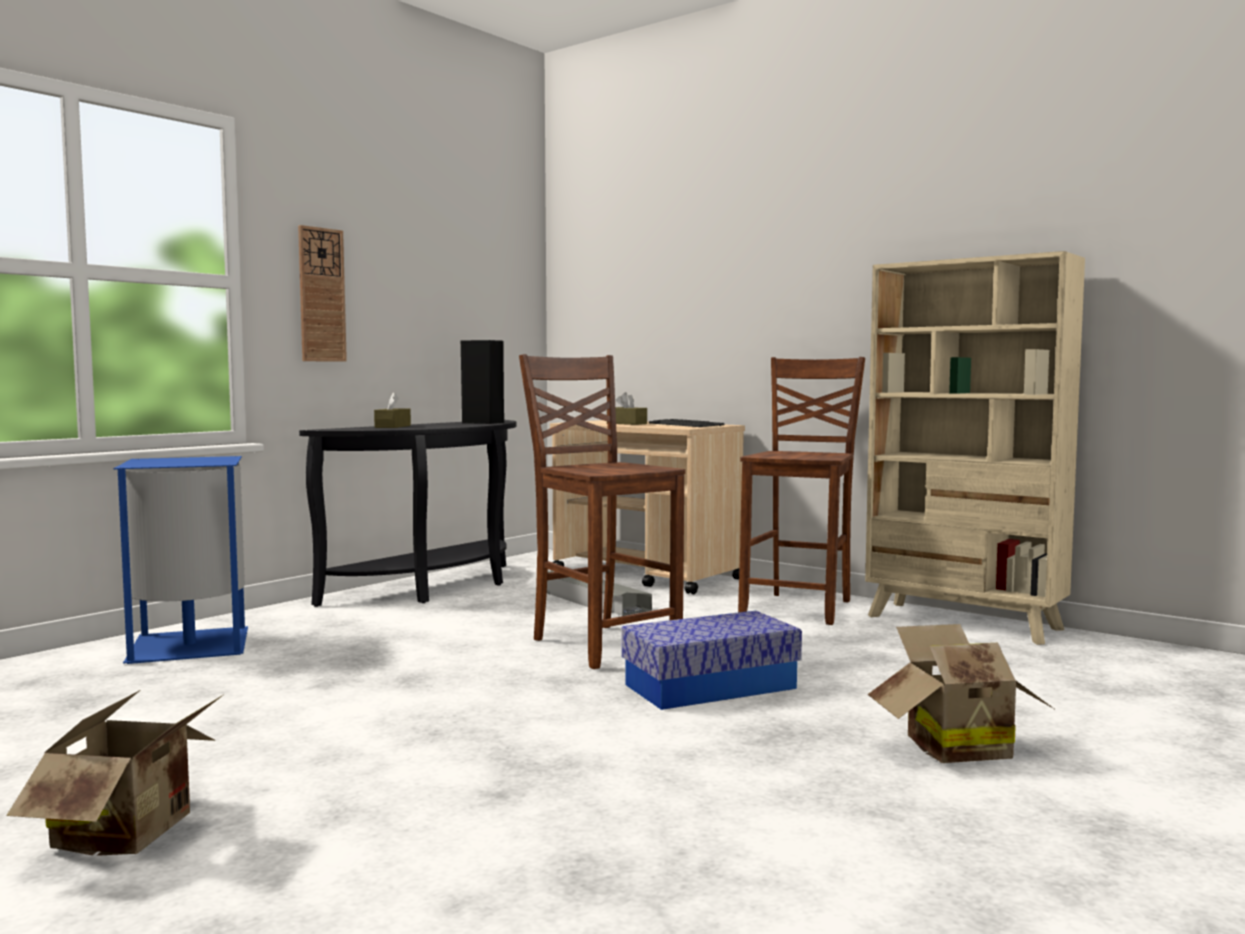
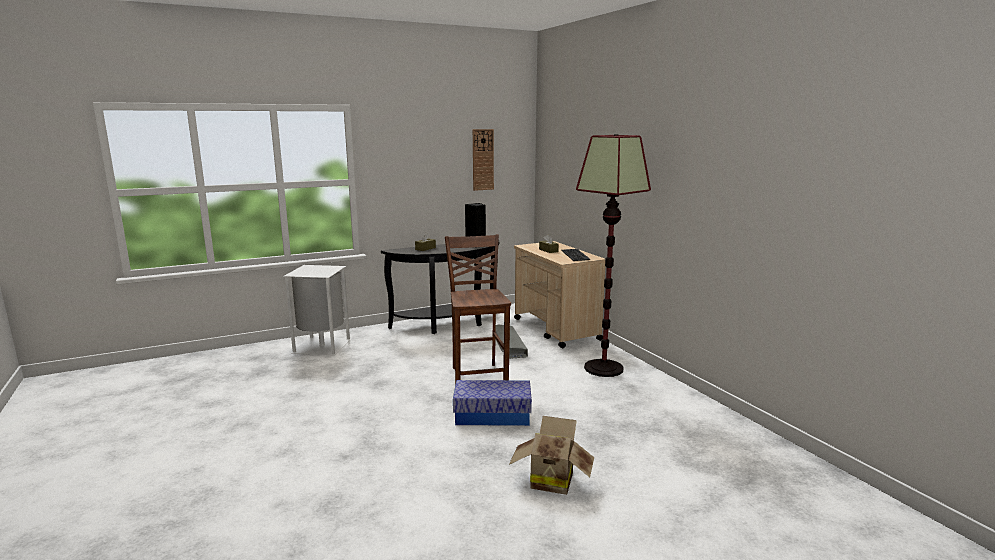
camera: 25 degrees right, 10 degrees up
cardboard box [6,690,223,856] -> none
blue trash can [114,456,248,664] -> white trash can [283,265,351,355]
wall clock [298,225,347,362] -> wall clock moved to [473,129,494,191]
brown chair [738,357,865,625] -> floor lamp [576,134,651,377]
beige bookcase [865,251,1085,645] -> none

